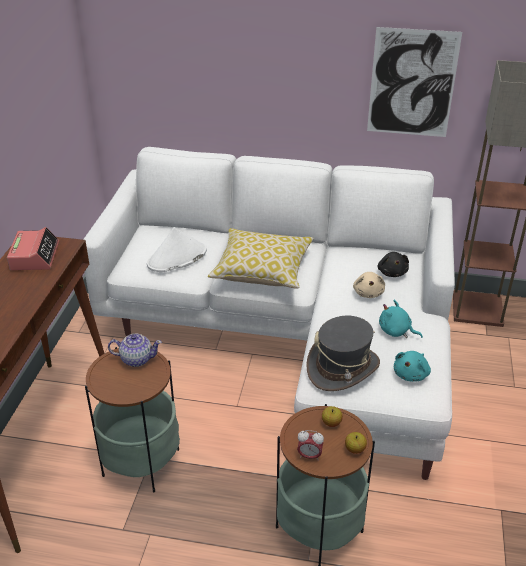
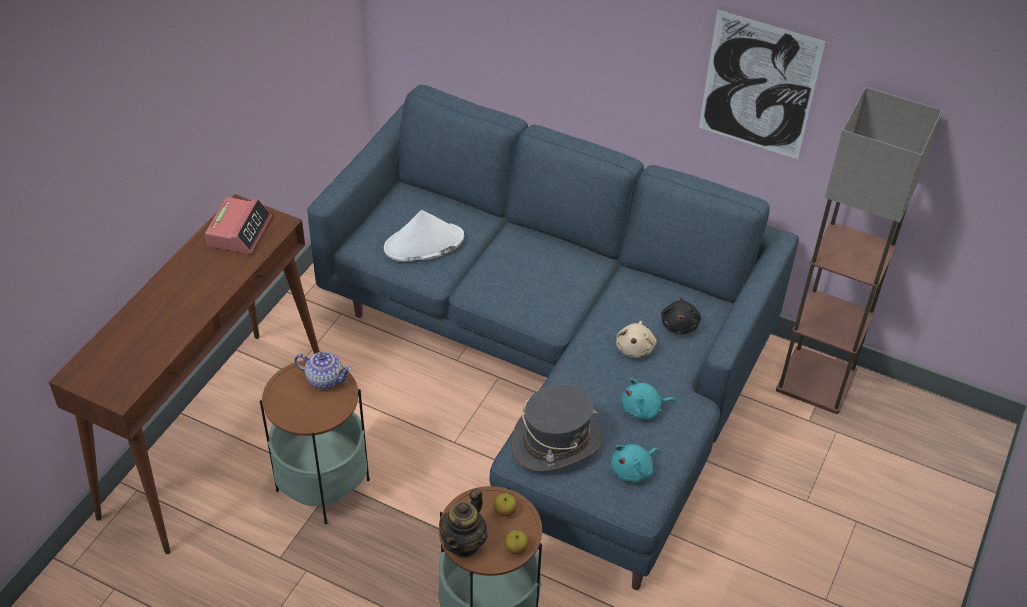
camera: 15 degrees right, 10 degrees up
white sofa [83,147,455,480] -> blue sofa [307,85,799,590]
pillow [208,228,314,288] -> none
alarm clock [297,430,324,461] -> teapot [439,488,488,558]
turquoise plush toy [379,300,423,338] -> turquoise plush toy turned 60 degrees counterclockwise [621,378,675,420]

